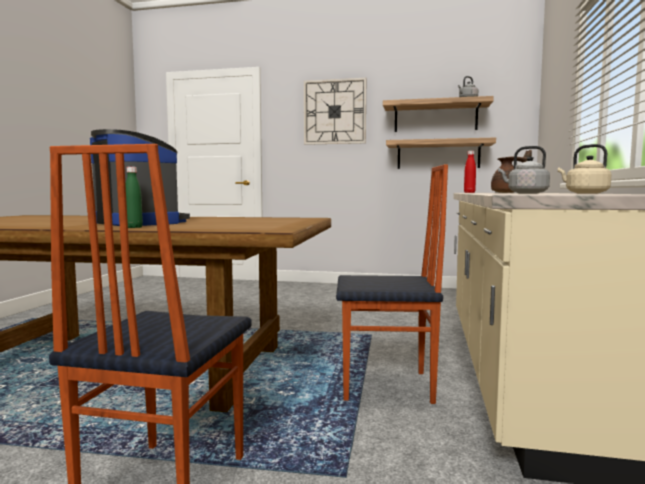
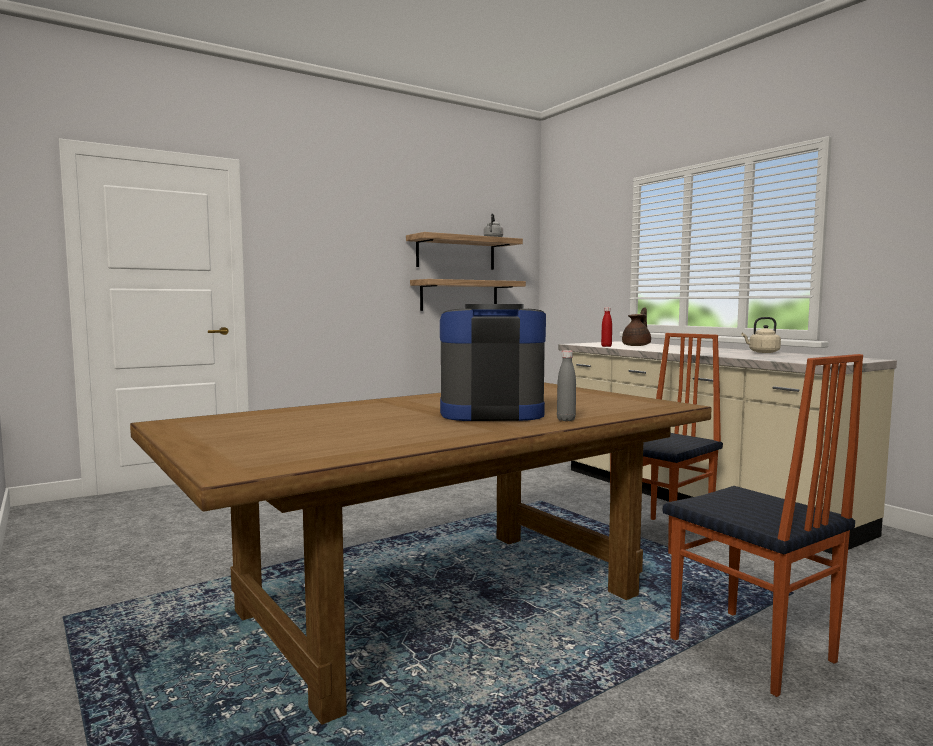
camera: 45 degrees left, 0 degrees up
green bottle [125,167,143,228] -> grey bottle [557,350,576,421]
wall clock [304,78,366,145] -> none
grey kettle [498,146,550,193] -> none

